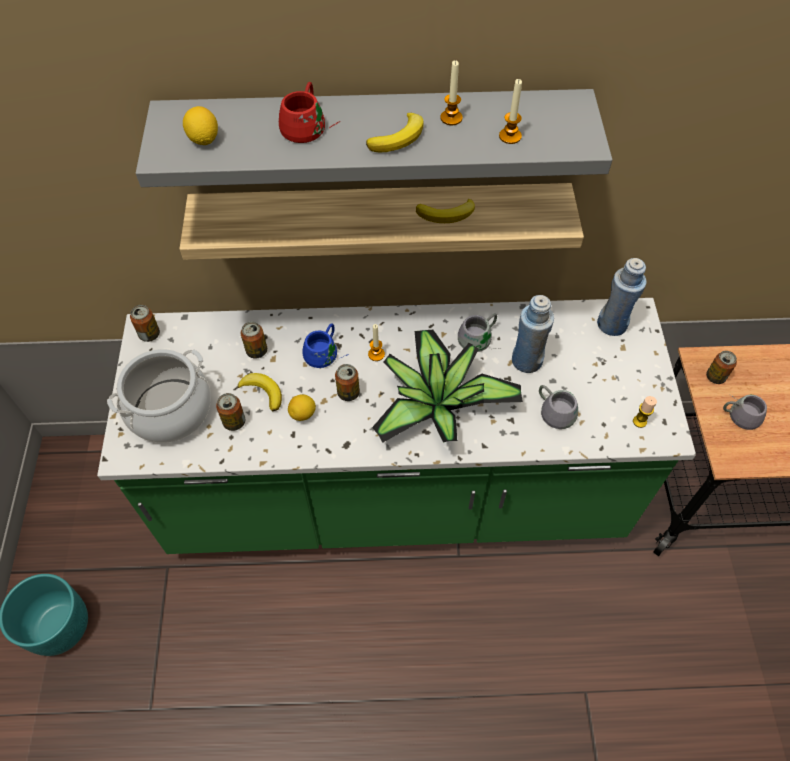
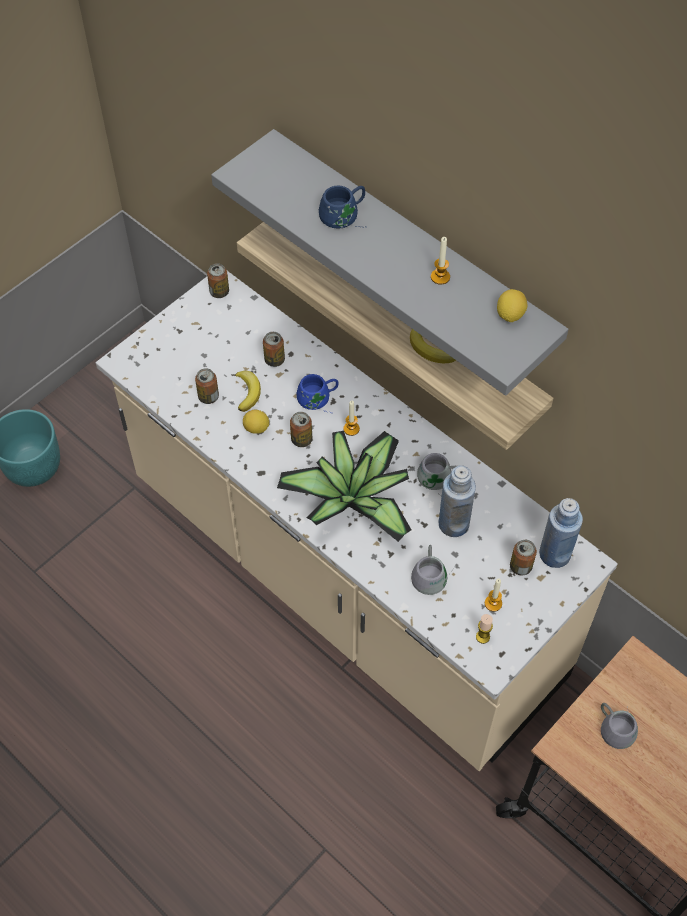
camera: 45 degrees right, 0 degrees up
green counter [97,298,696,554] -> beige counter [96,271,618,771]
cooking pot [107,349,211,443] -> none
lemon [183,106,218,145] -> lemon moved to [497,289,527,322]
red mug [279,82,340,143] -> blue mug [319,186,366,229]
banana [366,113,424,152] -> none
candle [499,79,522,144] -> candle moved to [485,578,502,612]
can [706,351,737,384] -> can moved to [510,540,537,576]

